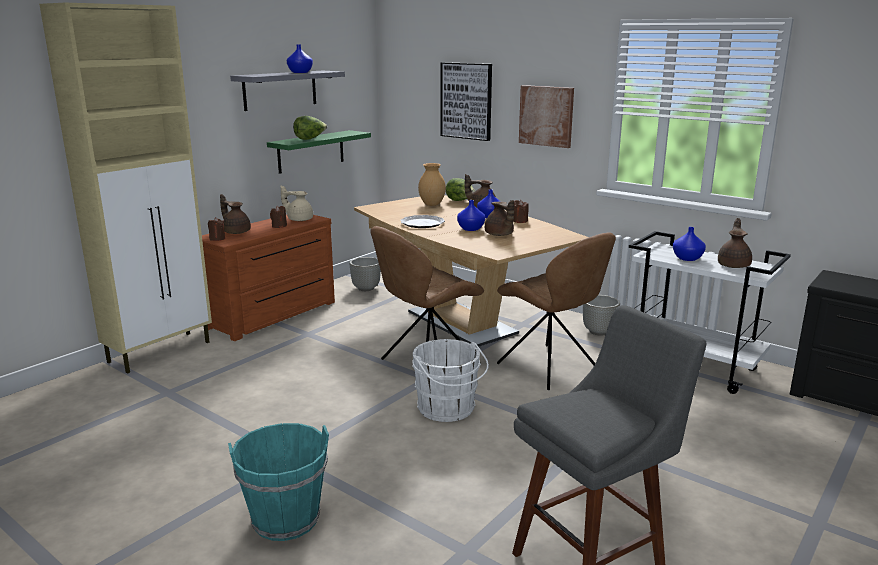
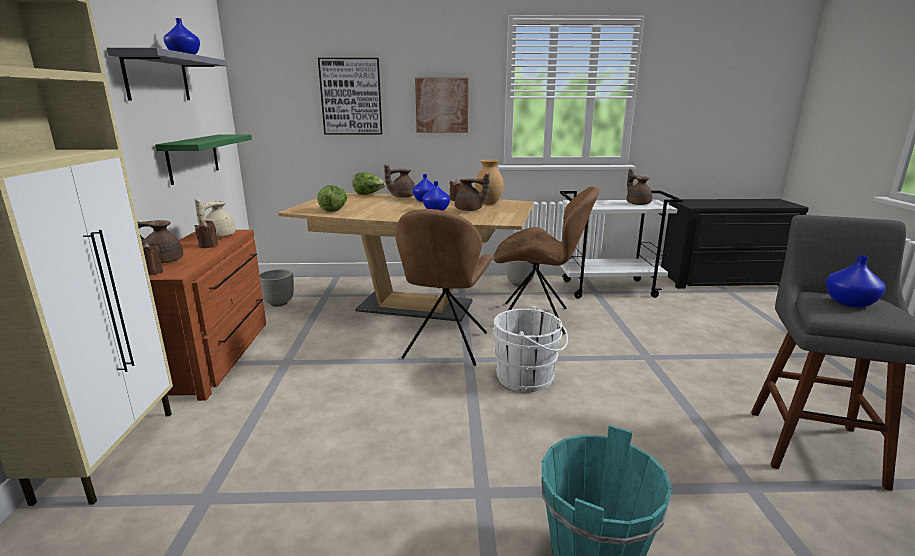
camera: 40 degrees left, 0 degrees up
beige teapot [280,185,313,221] -> beige teapot turned 45 degrees counterclockwise [194,199,236,237]
lettuce [293,116,327,140] -> lettuce moved to [317,185,347,212]
plate [400,215,445,228] -> none
brown vase [418,163,446,206] -> brown vase moved to [475,160,504,205]
blue vase [673,227,706,261] -> blue vase moved to [826,255,886,308]

